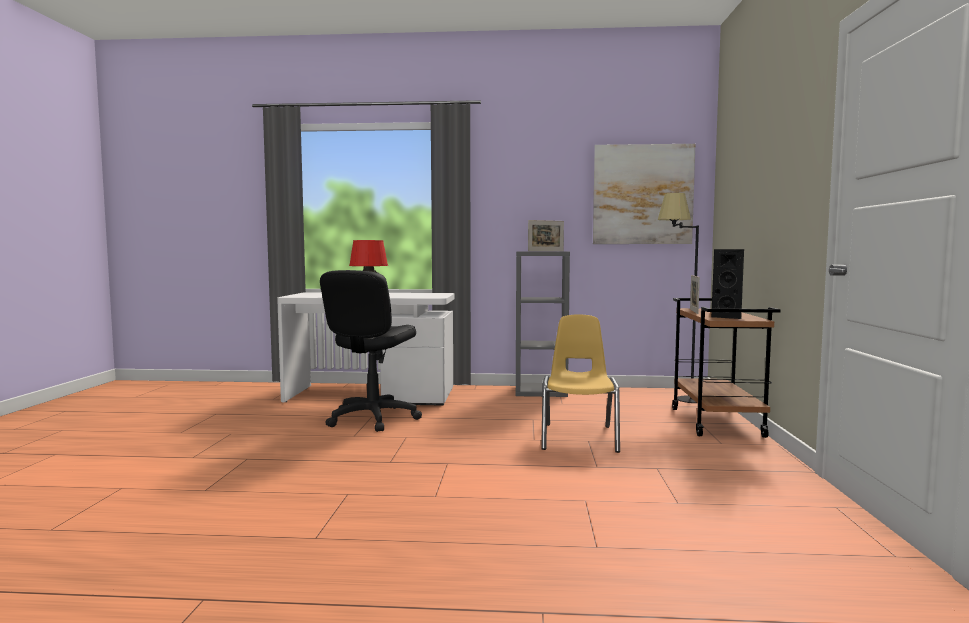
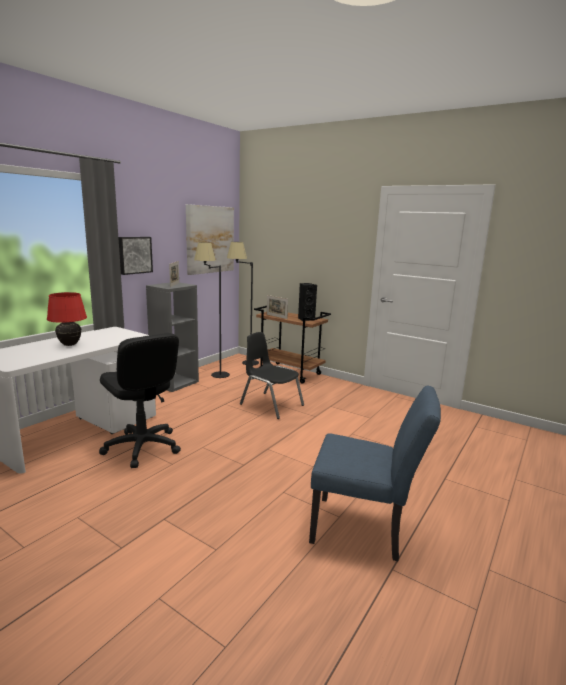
camera: 60 degrees left, 10 degrees up
yellow chair [541,315,620,453] -> black chair [240,332,304,419]
none -> picture [118,237,153,275]
none -> black floor lamp [194,242,230,378]
none -> blue chair [309,386,441,561]

